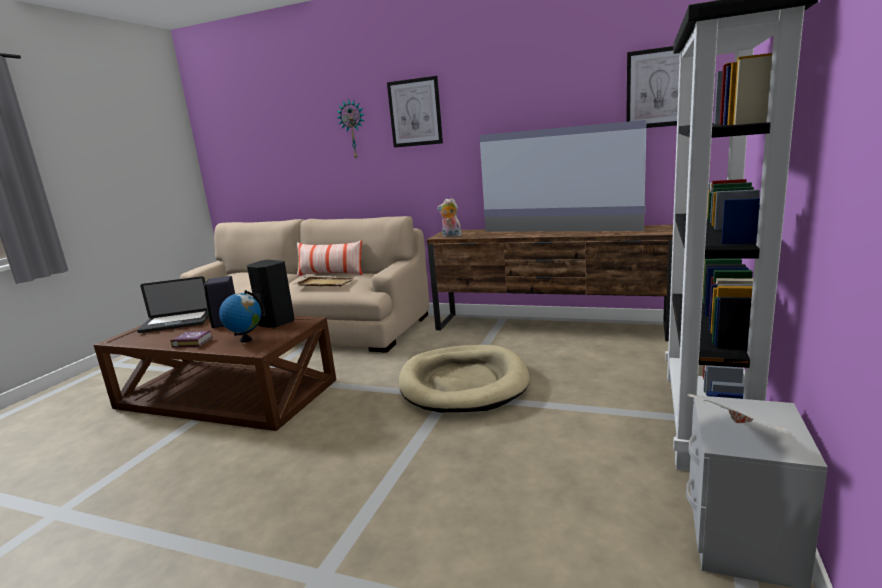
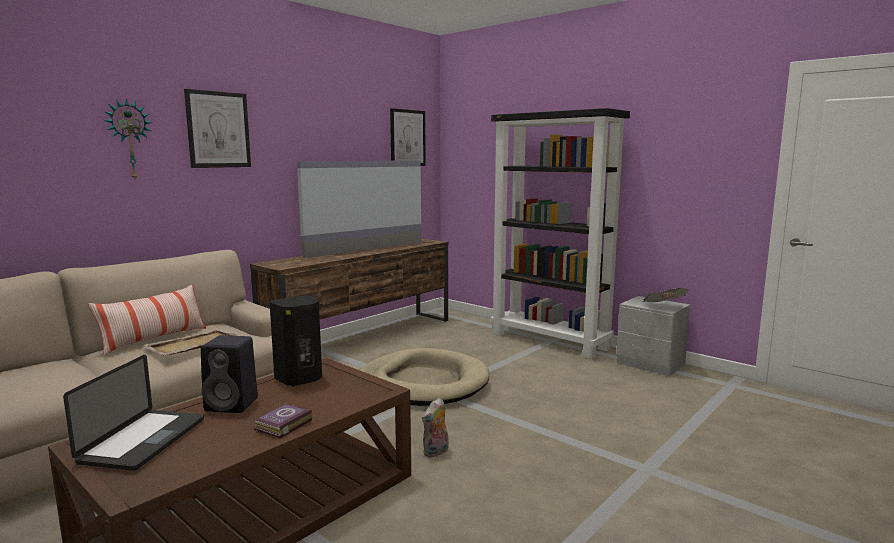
camera: 70 degrees left, 5 degrees down
globe [219,290,262,342] -> none
plush toy [437,198,463,237] -> plush toy moved to [422,398,449,458]

